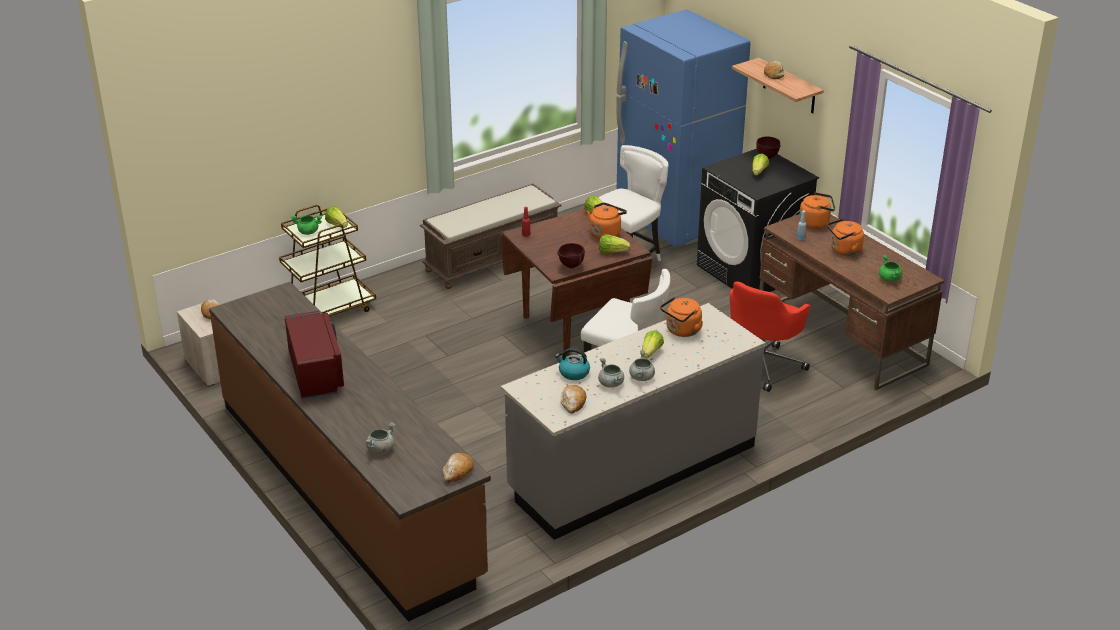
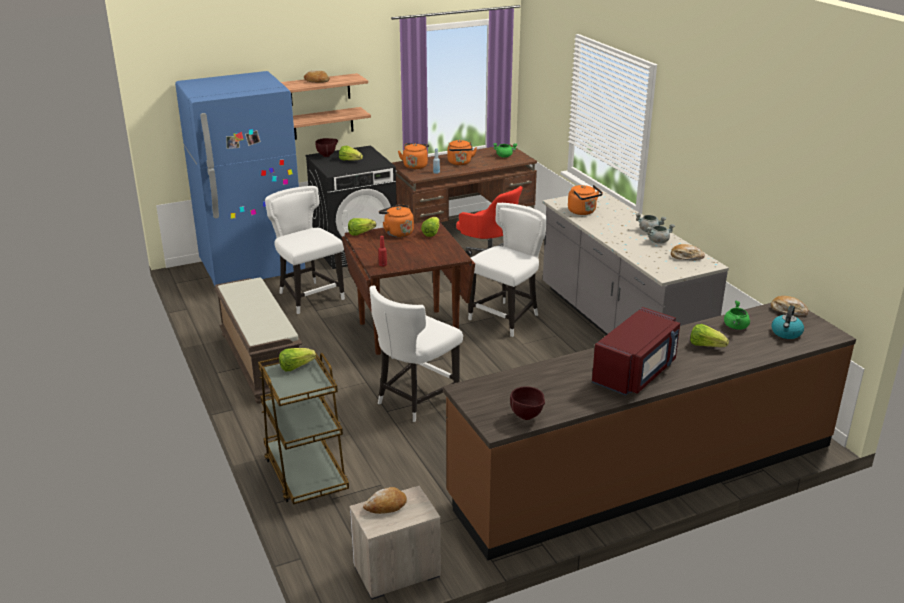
camera: 80 degrees left, 5 degrees down
red microwave [285,311,344,399] -> red microwave turned 135 degrees clockwise [592,307,680,395]
green cooking pot [291,216,322,235] -> green cooking pot moved to [724,301,750,330]
grey cooking pot [366,422,395,454] -> none
kettle [555,348,590,380] -> kettle moved to [772,305,804,339]
brown bowl [557,243,585,268] -> brown bowl moved to [510,386,545,420]
lettuce [642,330,664,359] -> lettuce moved to [690,324,729,347]
none -> shelf [293,107,371,140]
none -> white chair [369,285,463,422]

